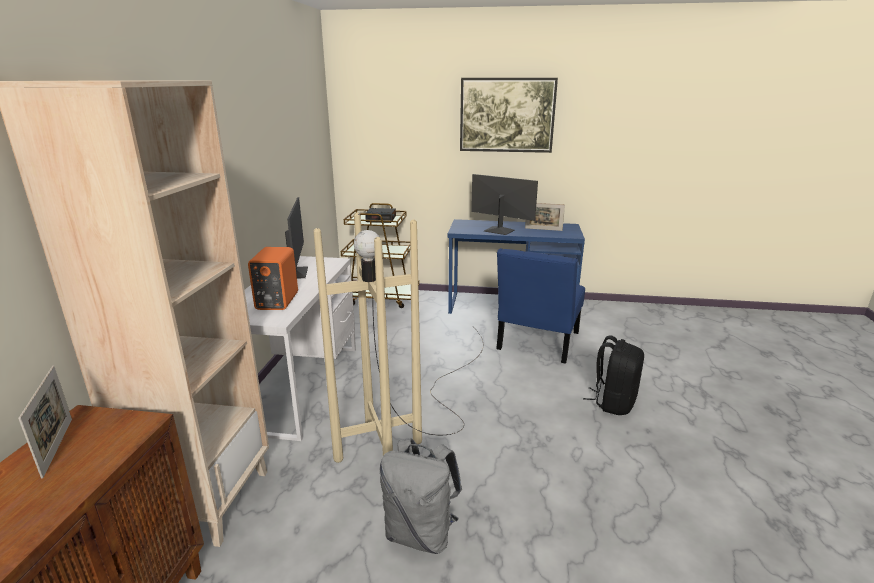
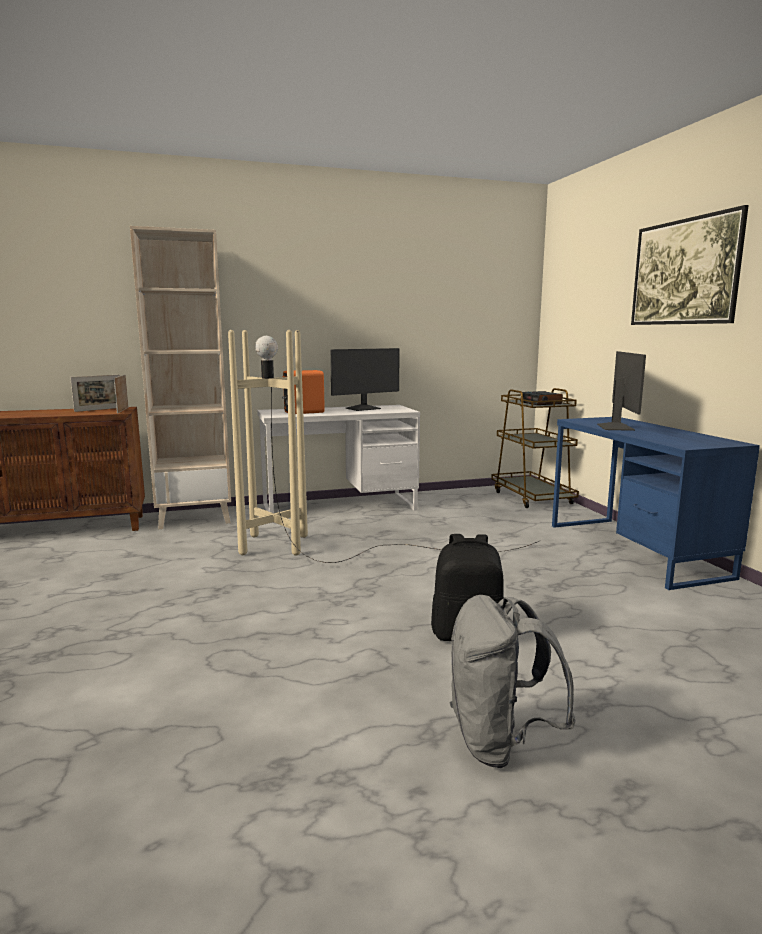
camera: 65 degrees right, 10 degrees down
grey backpack [380,438,462,554] -> grey backpack moved to [450,595,576,768]
blue chair [496,248,585,364] -> none
picture frame [525,203,565,231] -> picture frame moved to [114,375,129,414]

